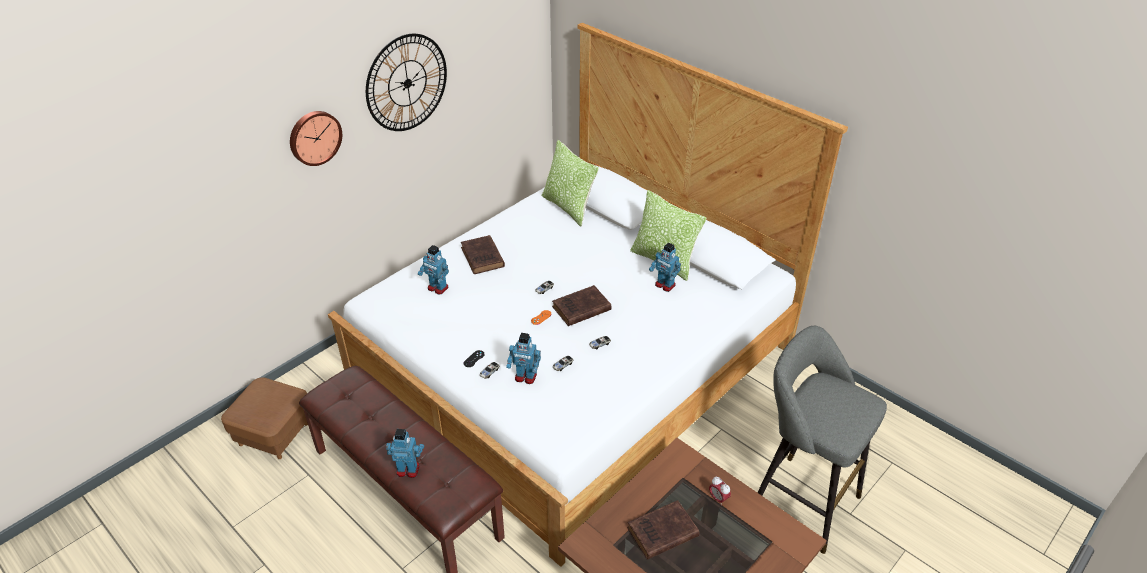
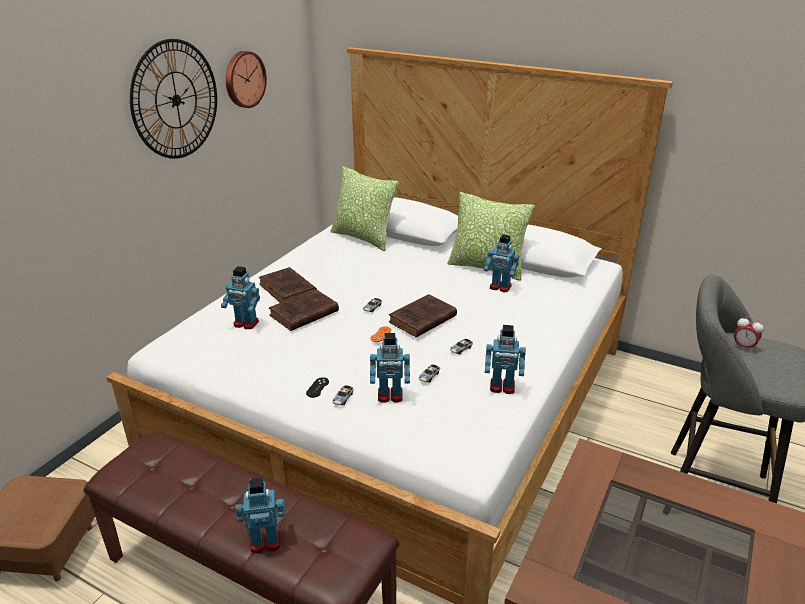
camera: 15 degrees left, 10 degrees down
wall clock [290,111,342,166] -> wall clock moved to [226,51,267,108]
brown book [627,500,700,560] -> brown book moved to [269,289,339,331]
alarm clock [709,477,731,506] -> alarm clock moved to [734,316,764,352]
none -> toy robot [485,325,526,394]

